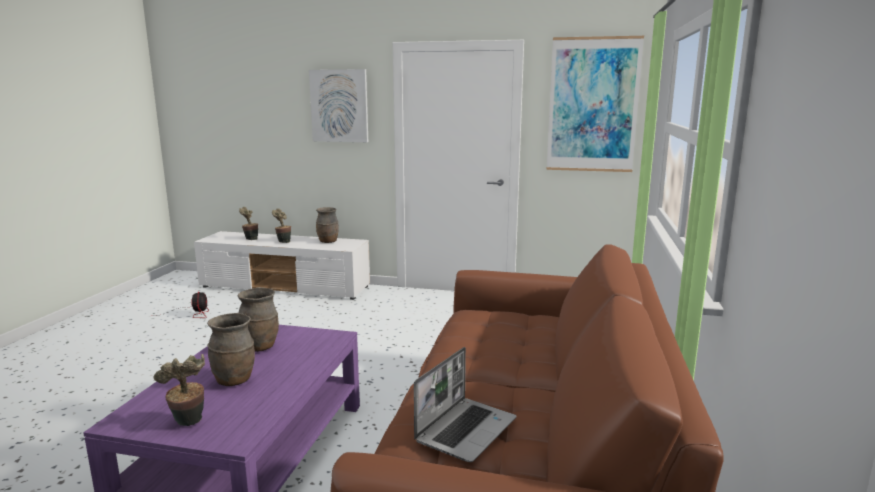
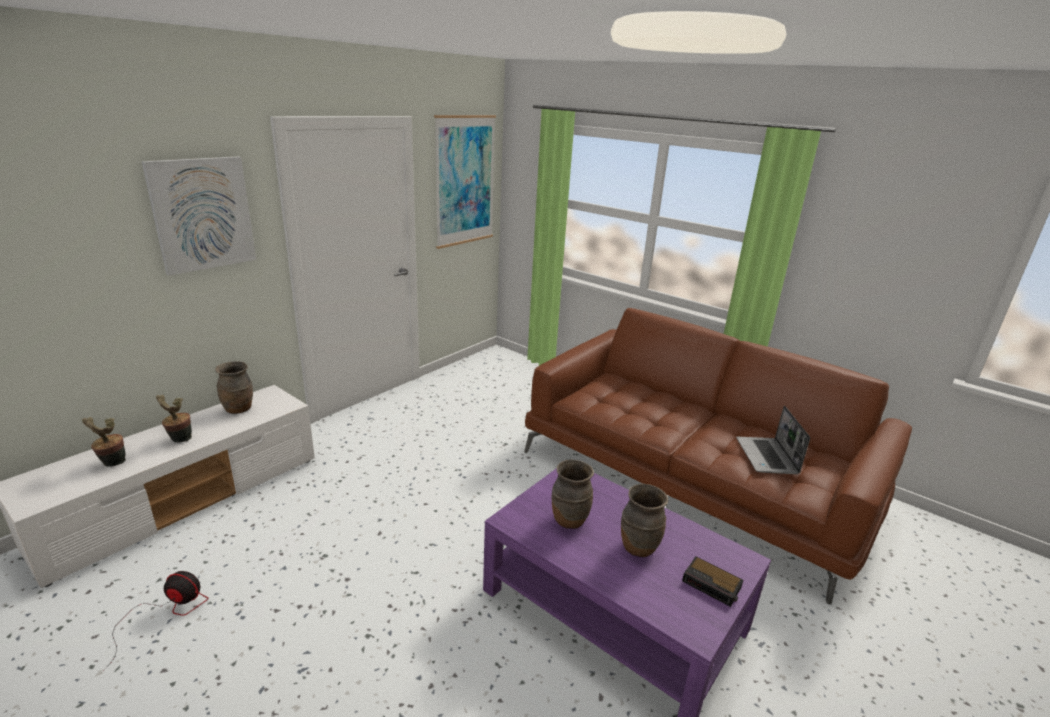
camera: 65 degrees left, 10 degrees up
potted plant [153,354,205,426] -> alarm clock [682,556,743,607]
laptop [414,347,516,462] -> laptop turned 150 degrees counterclockwise [736,406,810,474]

